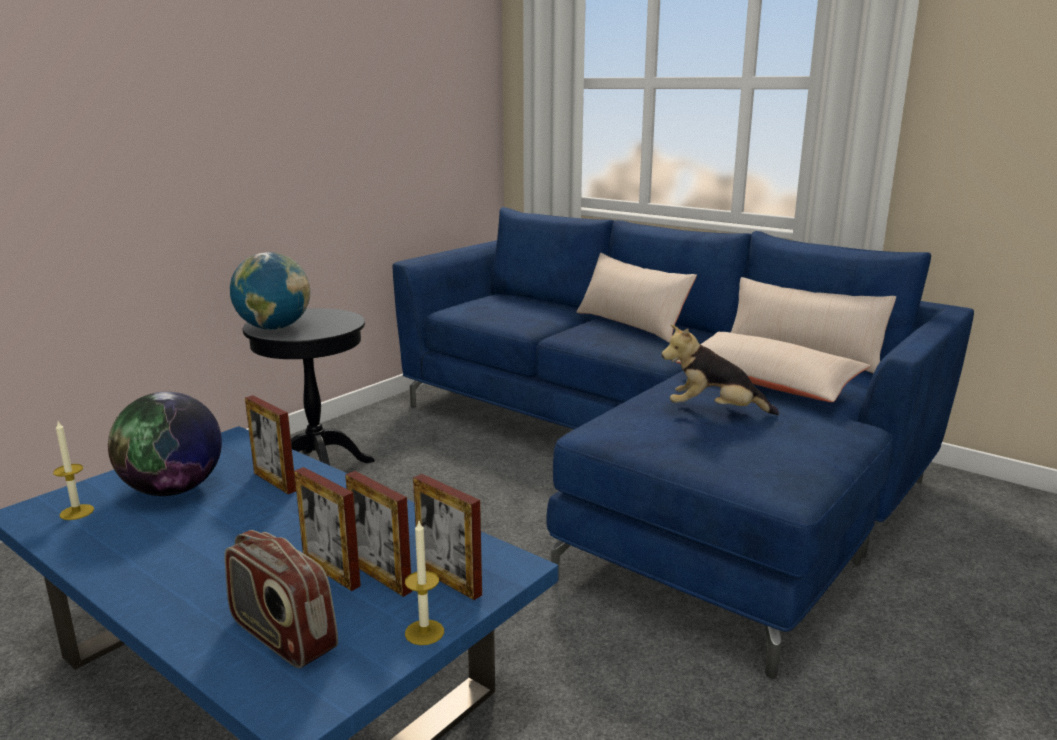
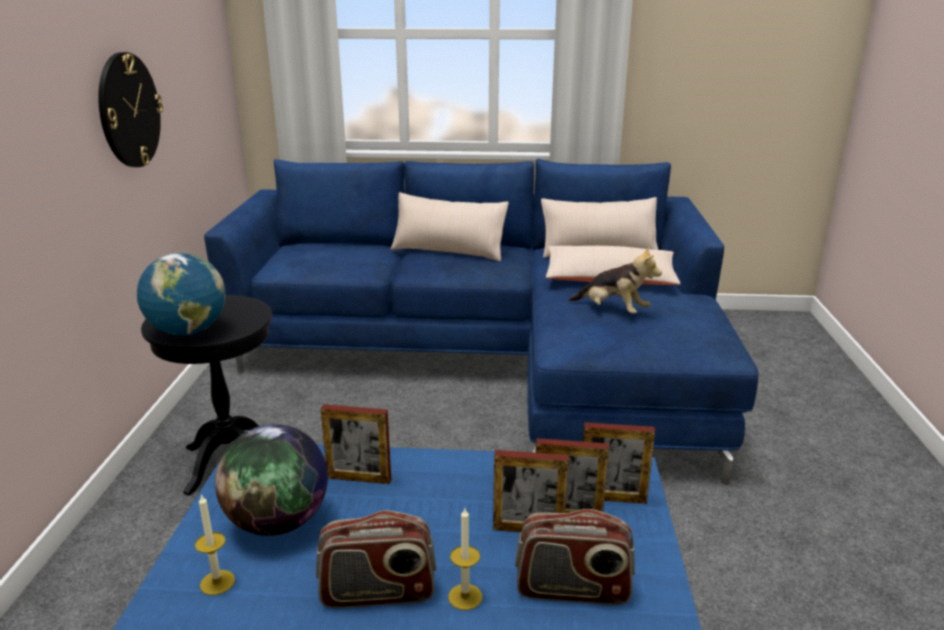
camera: 35 degrees left, 5 degrees up
candle [405,521,444,645] -> candle moved to [448,508,482,610]
plush toy [661,324,779,415] -> plush toy turned 120 degrees counterclockwise [568,247,662,314]
none -> wall clock [98,52,163,167]
none -> radio [316,510,436,608]

